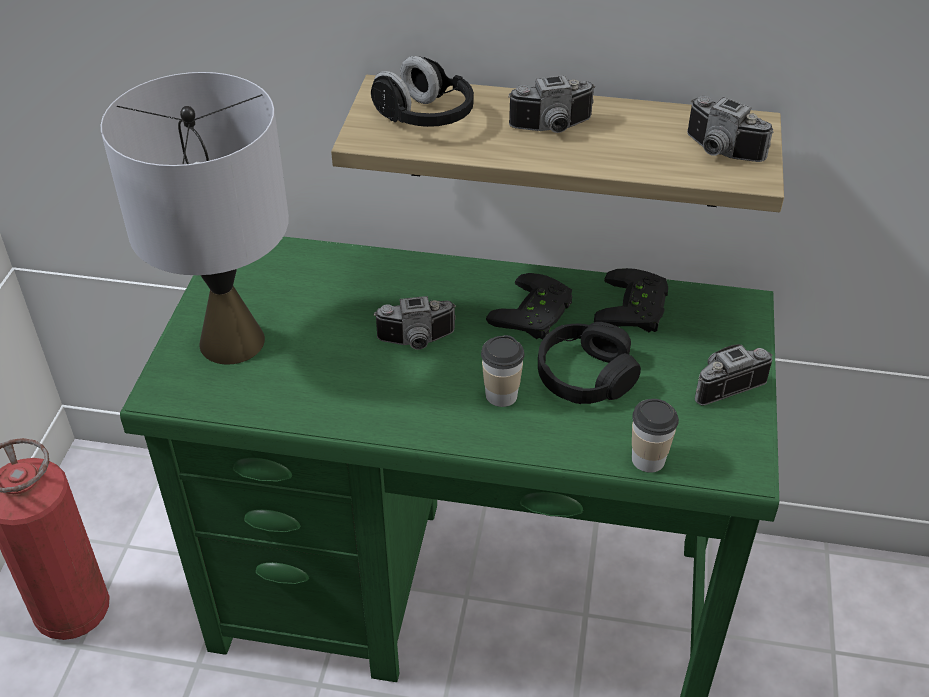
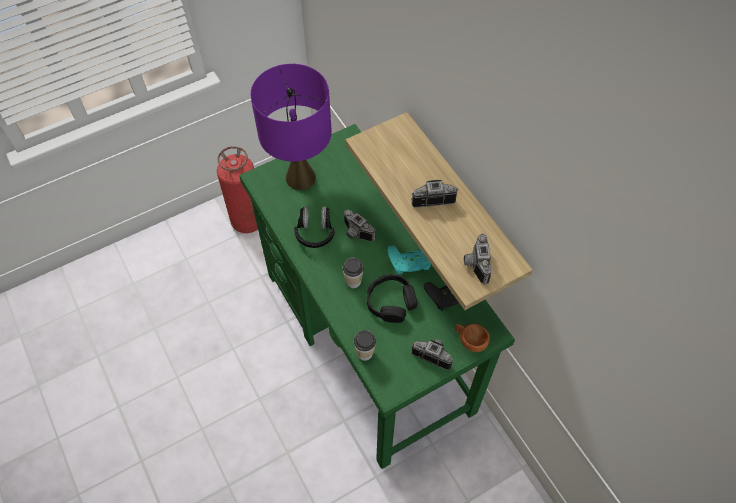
camera: 50 degrees right, 15 degrees up
grey table lamp [101,72,289,365] -> purple table lamp [250,64,332,190]
black headphones [371,56,474,127] -> black headphones moved to [294,206,335,248]
black game controller [486,273,572,340] -> turquoise game controller [387,245,431,275]
camera [508,75,595,133] -> camera turned 135 degrees clockwise [411,180,459,208]
none -> brown cup [455,324,490,352]

